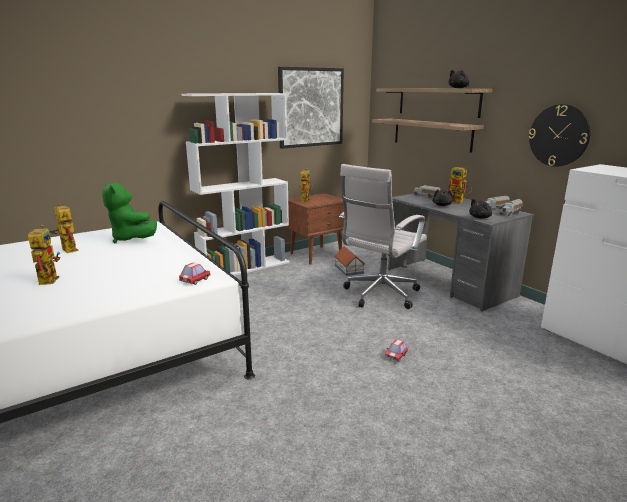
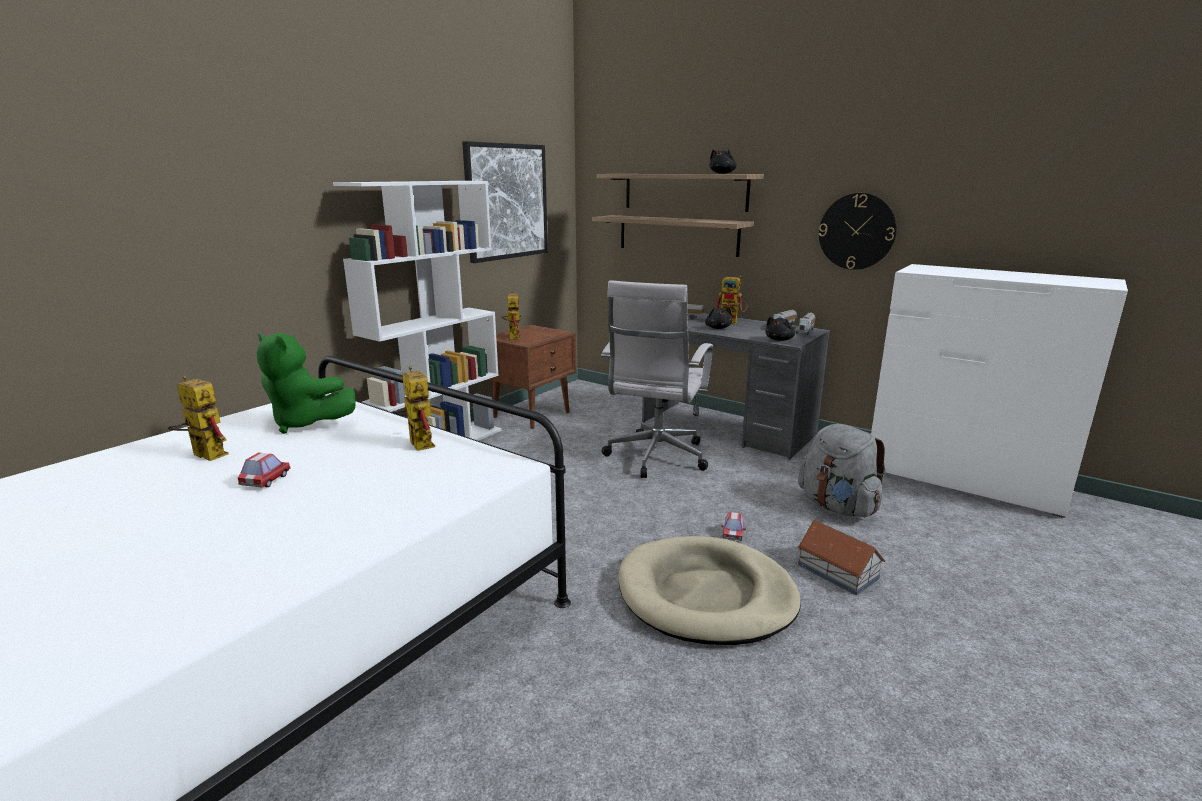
camera: 20 degrees left, 0 degrees up
toy robot [28,225,60,285] -> toy robot moved to [392,366,435,451]
toy car [179,263,211,285] -> toy car moved to [238,453,291,488]
toy house [334,246,365,276] -> toy house moved to [797,520,885,595]
none -> beige dog bed [618,536,801,645]
none -> grey backpack [798,424,886,517]

